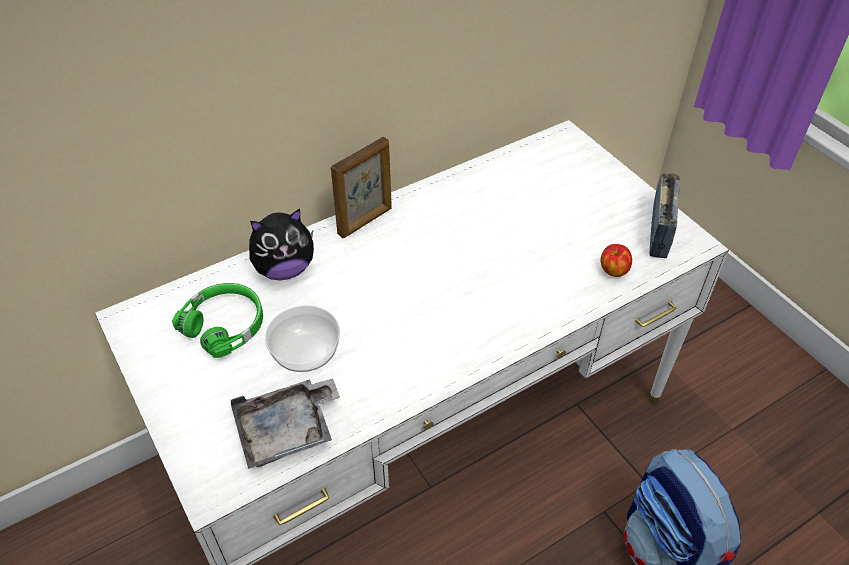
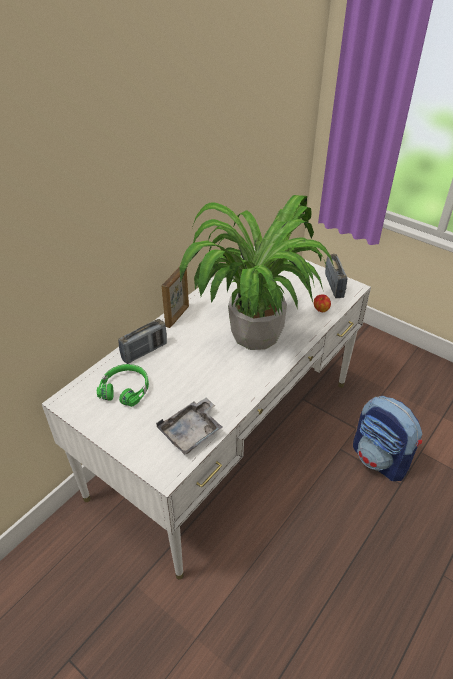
camera: 20 degrees left, 5 degrees down
plush toy [249,209,314,280] -> radio [118,319,167,364]
bowl [265,305,340,372] -> none
none -> potted plant [179,195,334,350]

